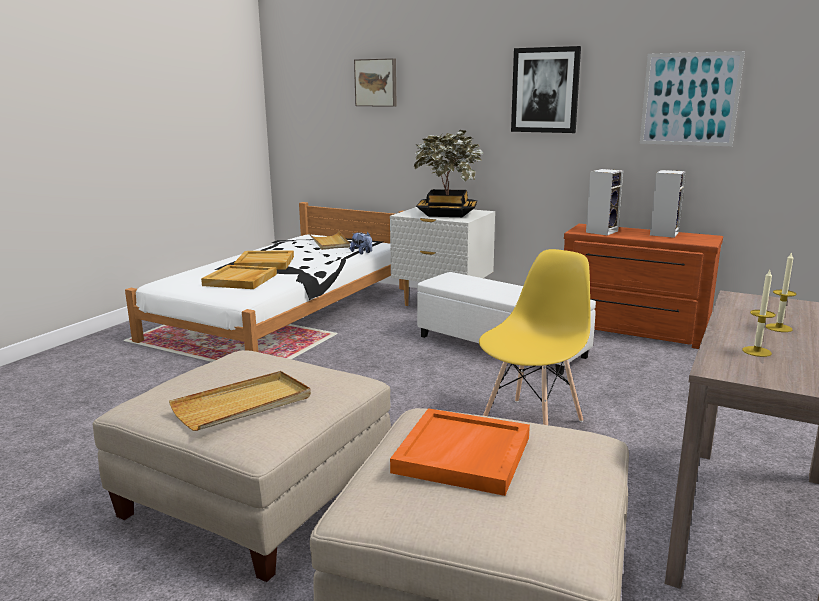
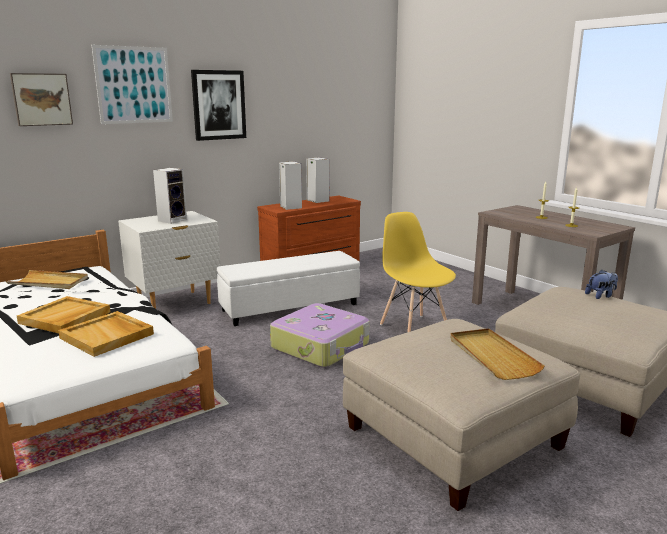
camera: 65 degrees left, 0 degrees up
plush toy [350,232,372,254] -> plush toy moved to [585,270,618,299]
orange tray [390,408,530,496] -> none
potted plant [414,130,483,217] -> speaker [153,168,187,224]
picture [640,51,745,146] -> picture moved to [92,45,173,124]
none -> suitcase [270,303,370,368]

